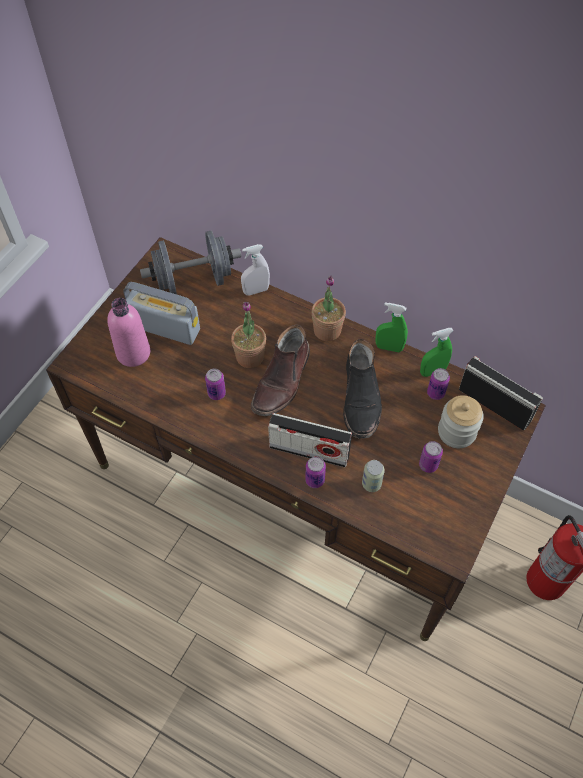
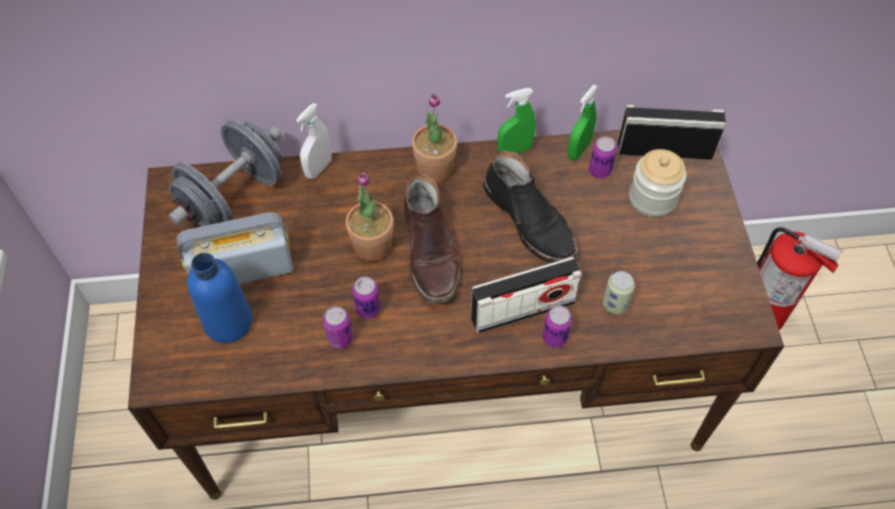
camera: 35 degrees left, 0 degrees up
pink bottle [107,298,150,367] -> blue bottle [187,253,252,343]
can [419,441,443,473] -> can moved to [323,306,353,349]

